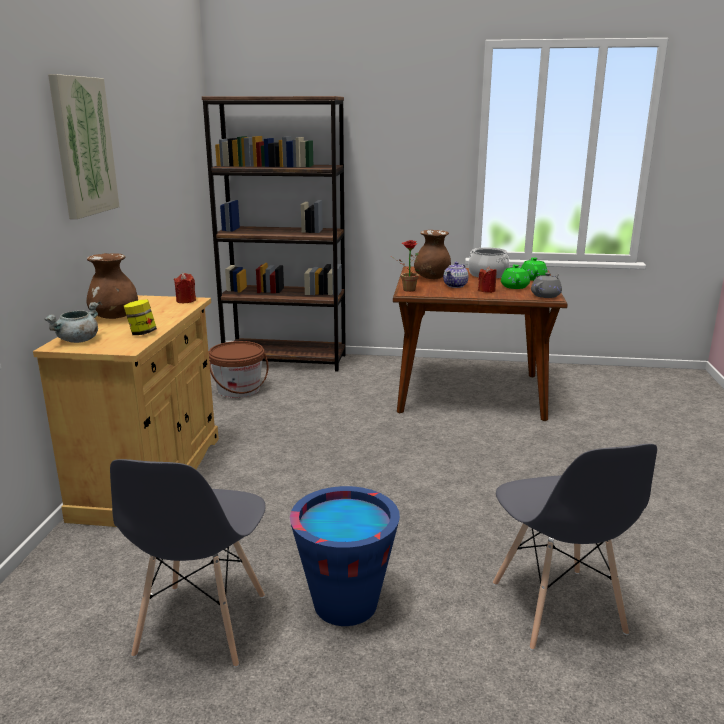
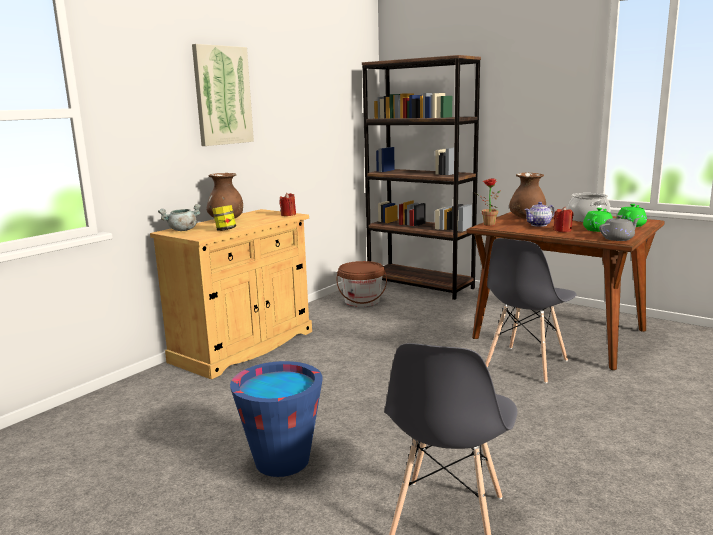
camera: 30 degrees right, 5 degrees down
grey chair [110,459,266,668] -> grey chair moved to [485,238,577,383]

